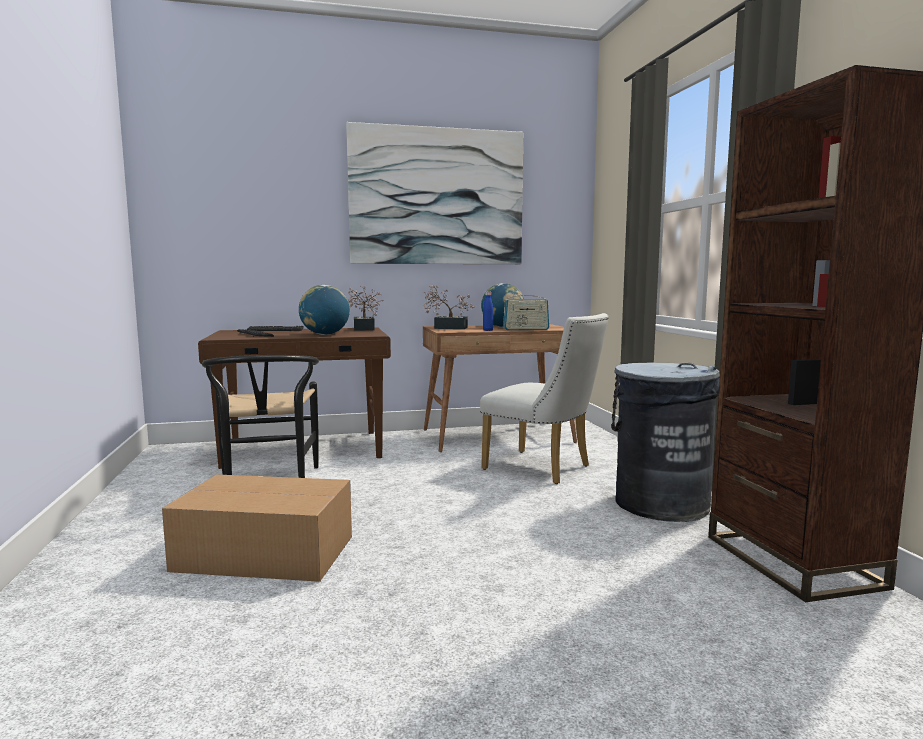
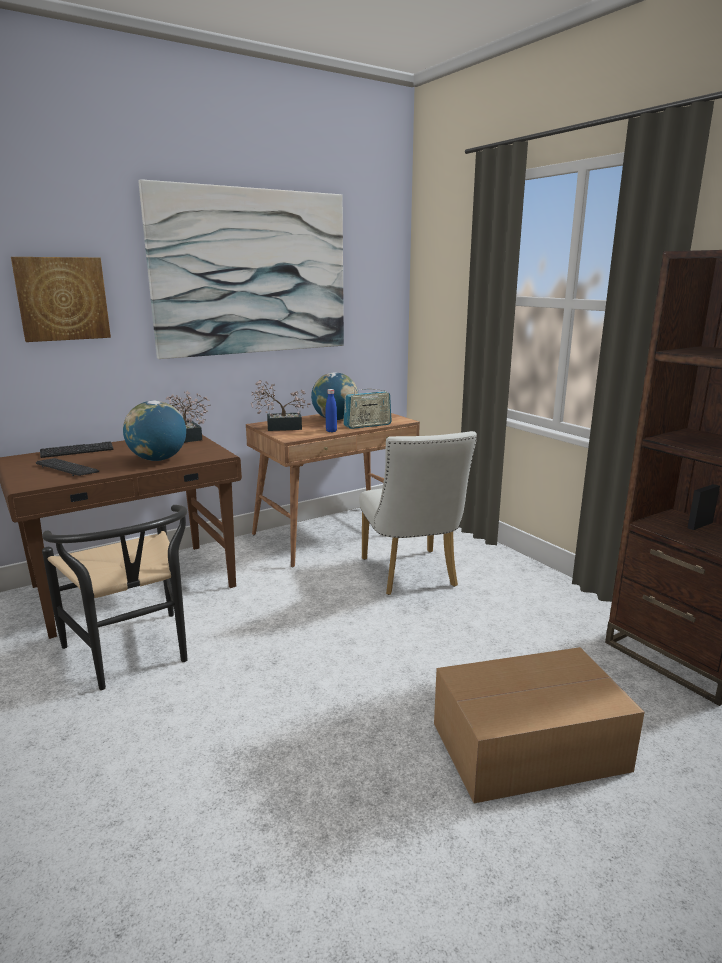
camera: 20 degrees left, 10 degrees up
cardboard box [162,474,352,582] -> cardboard box moved to [434,647,644,803]
white chair [480,313,609,484] -> white chair turned 60 degrees clockwise [359,431,477,595]
grey trash can [611,362,720,522] -> none
none -> picture [11,257,111,342]

